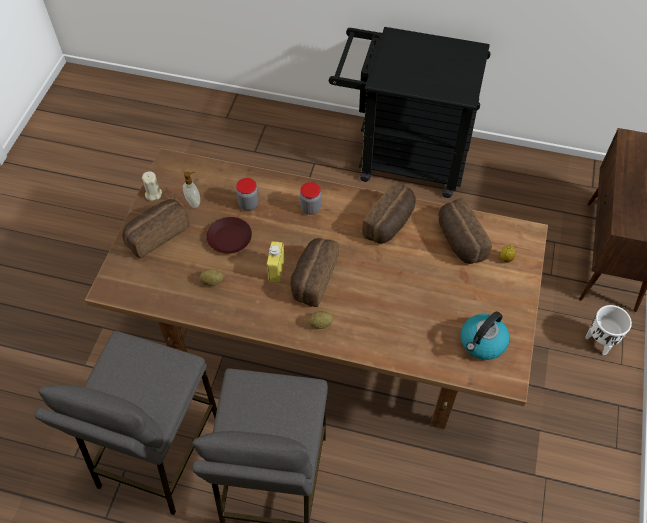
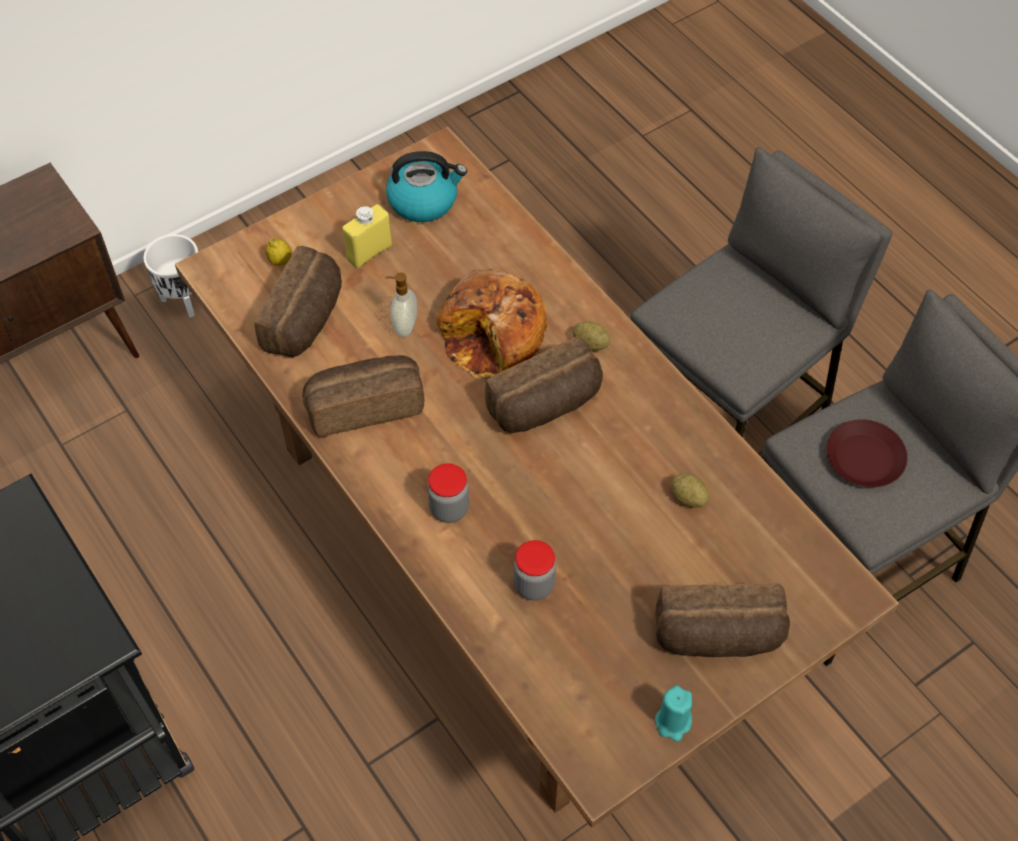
camera: 140 degrees left, 0 degrees up
beige candle [142,171,162,201] -> turquoise candle [655,685,692,742]
soap dispenser [183,171,200,208] -> soap dispenser moved to [386,273,417,337]
brown plate [207,217,252,254] -> brown plate moved to [826,419,908,487]
yellow bottle [267,241,285,283] -> yellow bottle moved to [342,204,392,268]
none -> bread [437,268,549,380]

